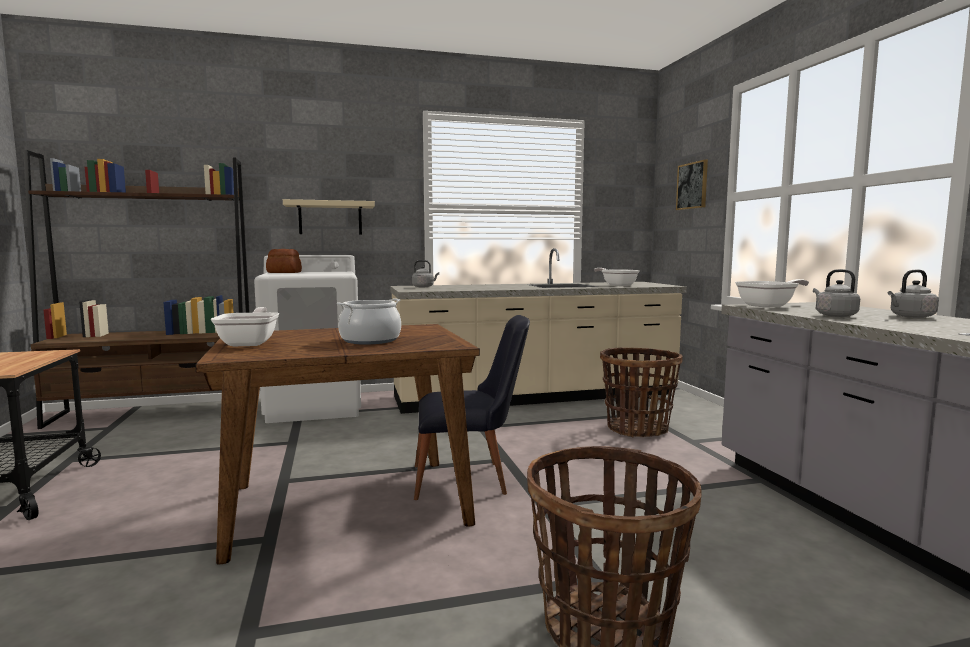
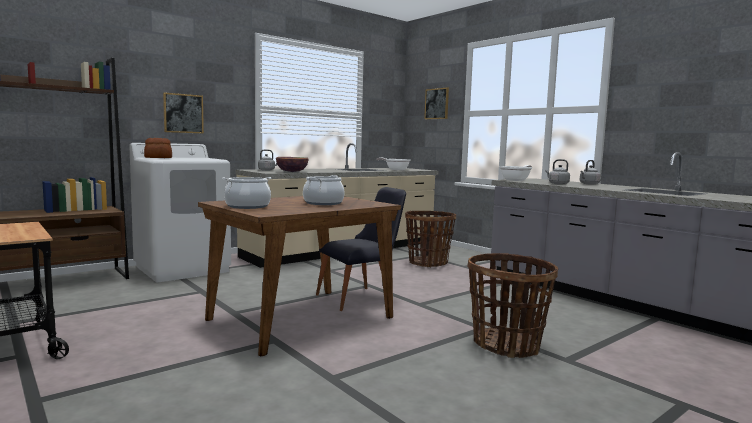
camera: 25 degrees left, 0 degrees up
frying pan [211,307,279,346] -> cooking pot [222,177,272,209]
beige shelf [283,199,375,235] -> picture [163,92,204,133]
none -> bowl [276,157,309,172]

